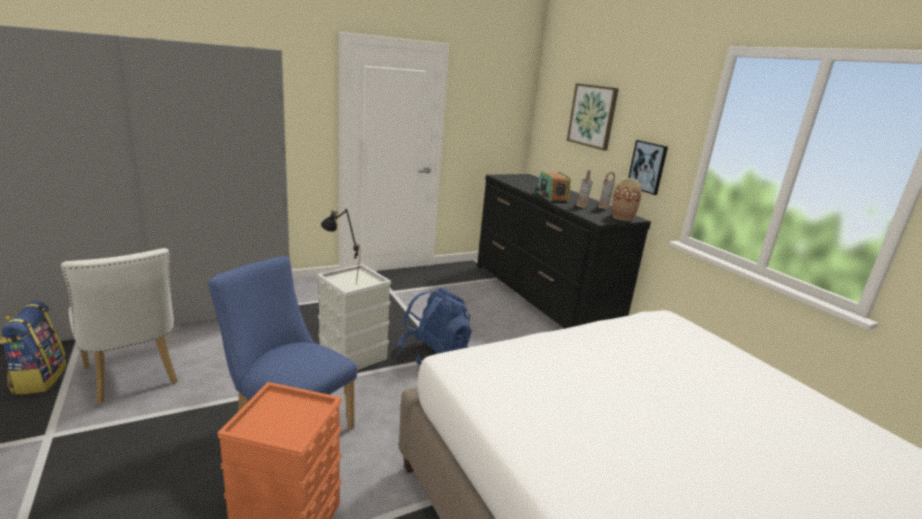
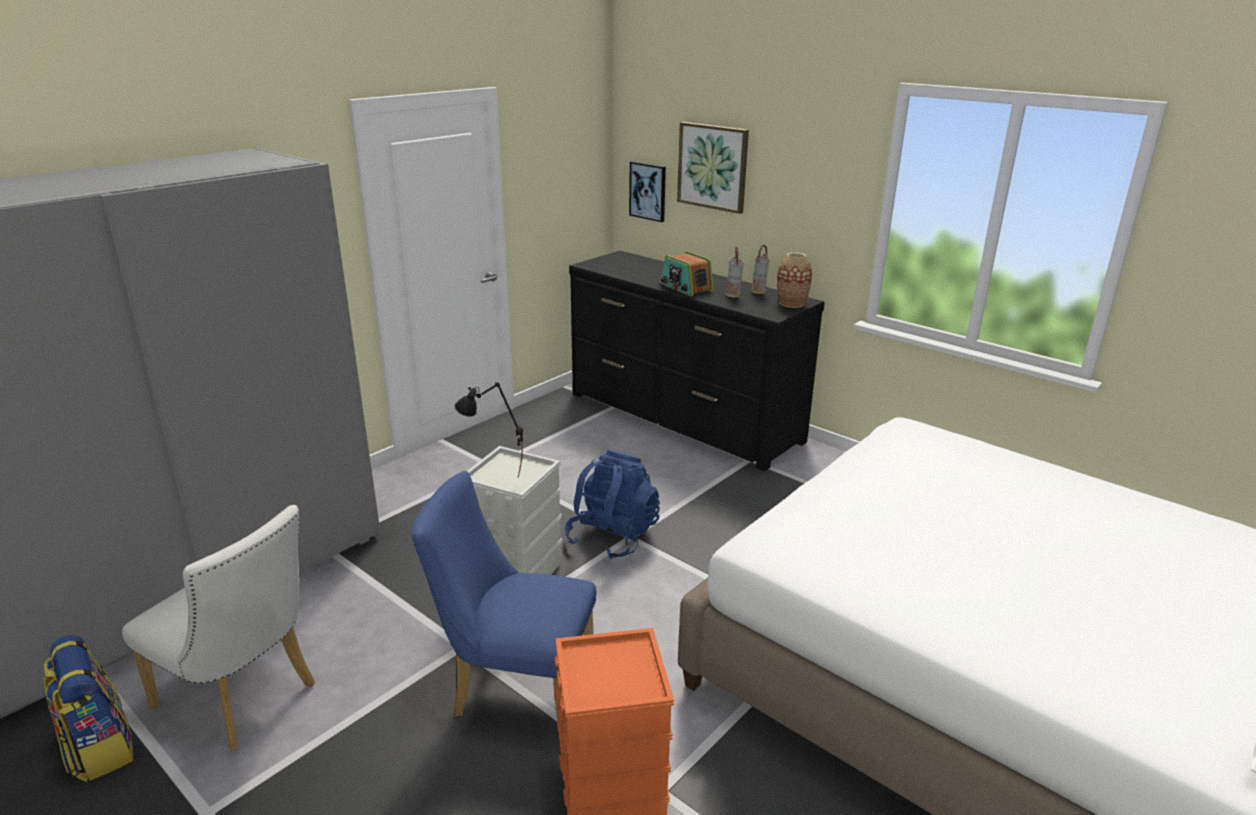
camera: 20 degrees left, 5 degrees up
picture [628,140,668,195] -> picture moved to [629,161,666,222]

